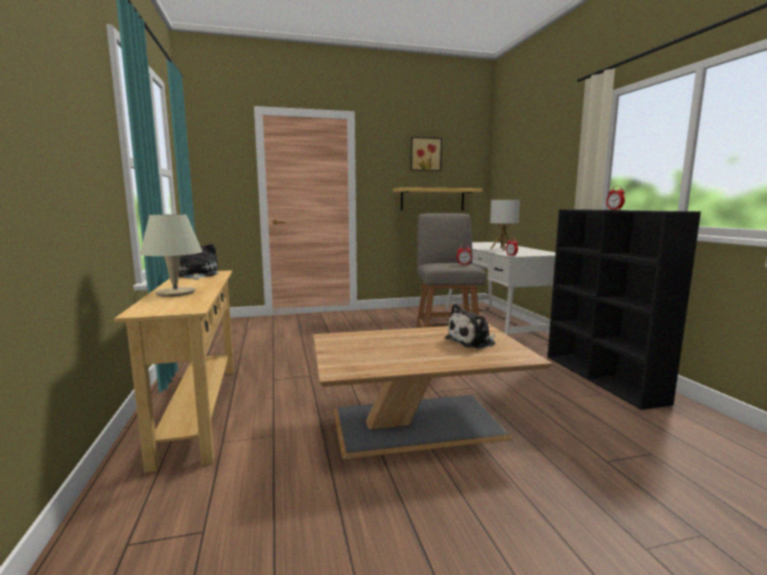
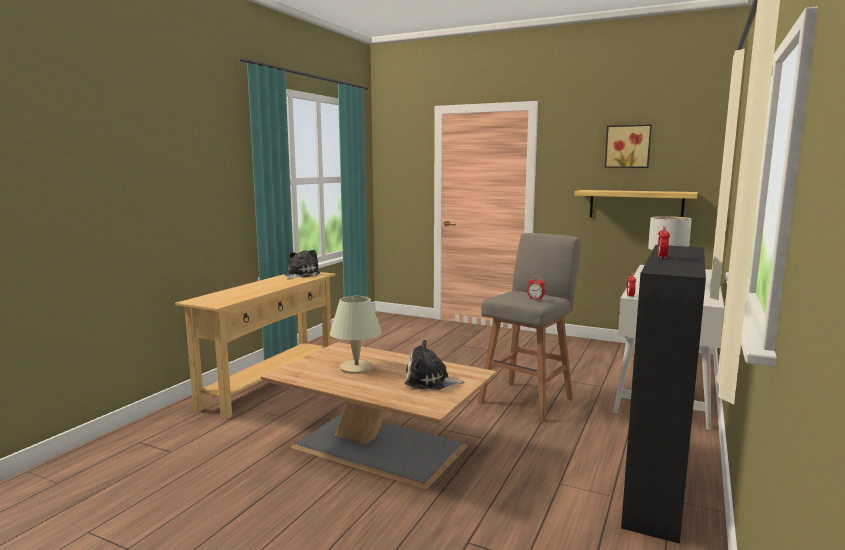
camera: 40 degrees right, 0 degrees up
beige table lamp [140,215,203,297] -> beige table lamp moved to [330,296,382,374]

